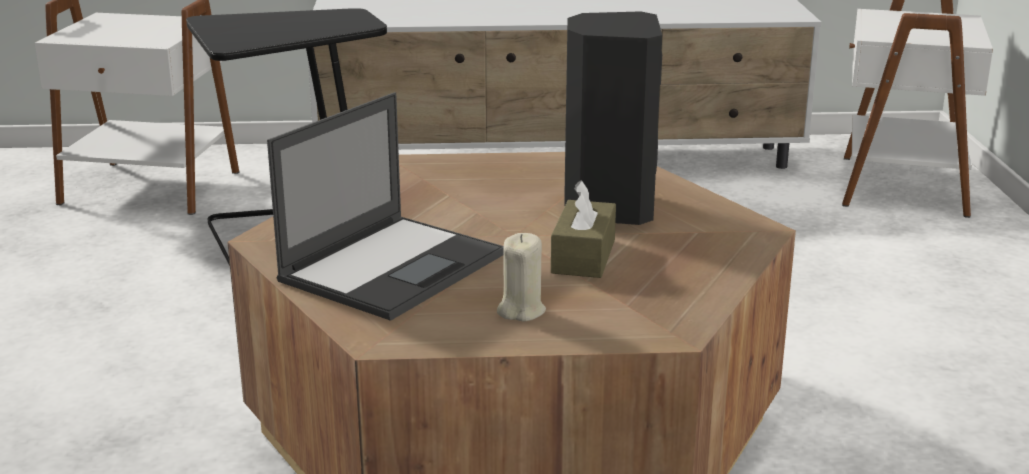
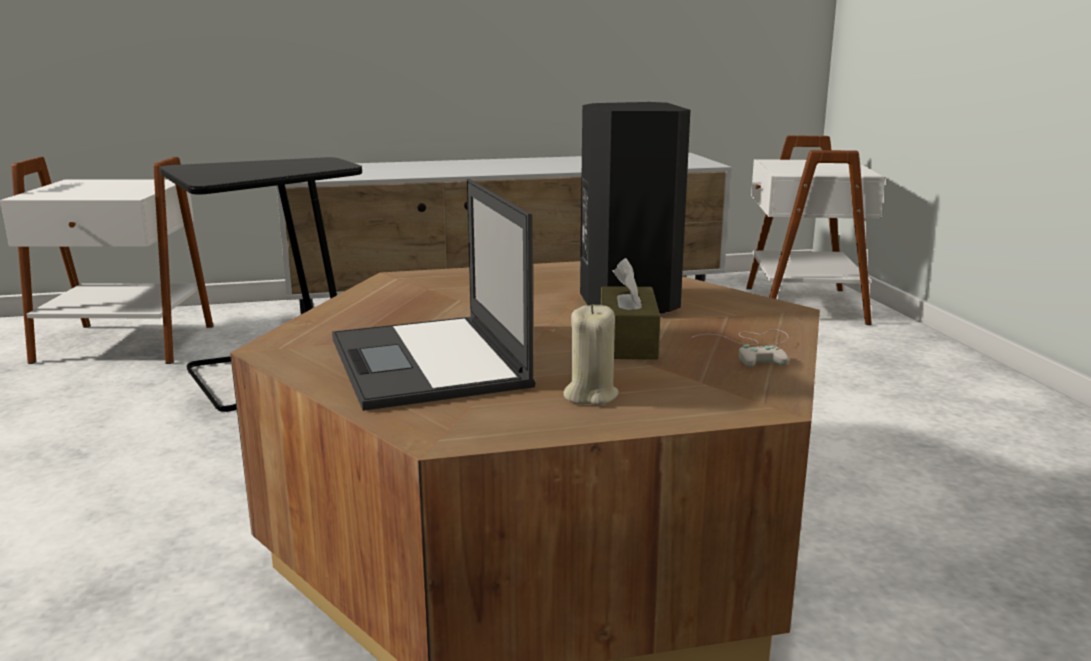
camera: 10 degrees left, 5 degrees down
laptop [267,92,504,321] -> laptop turned 135 degrees clockwise [332,179,535,411]
none -> white game controller [691,329,789,367]

